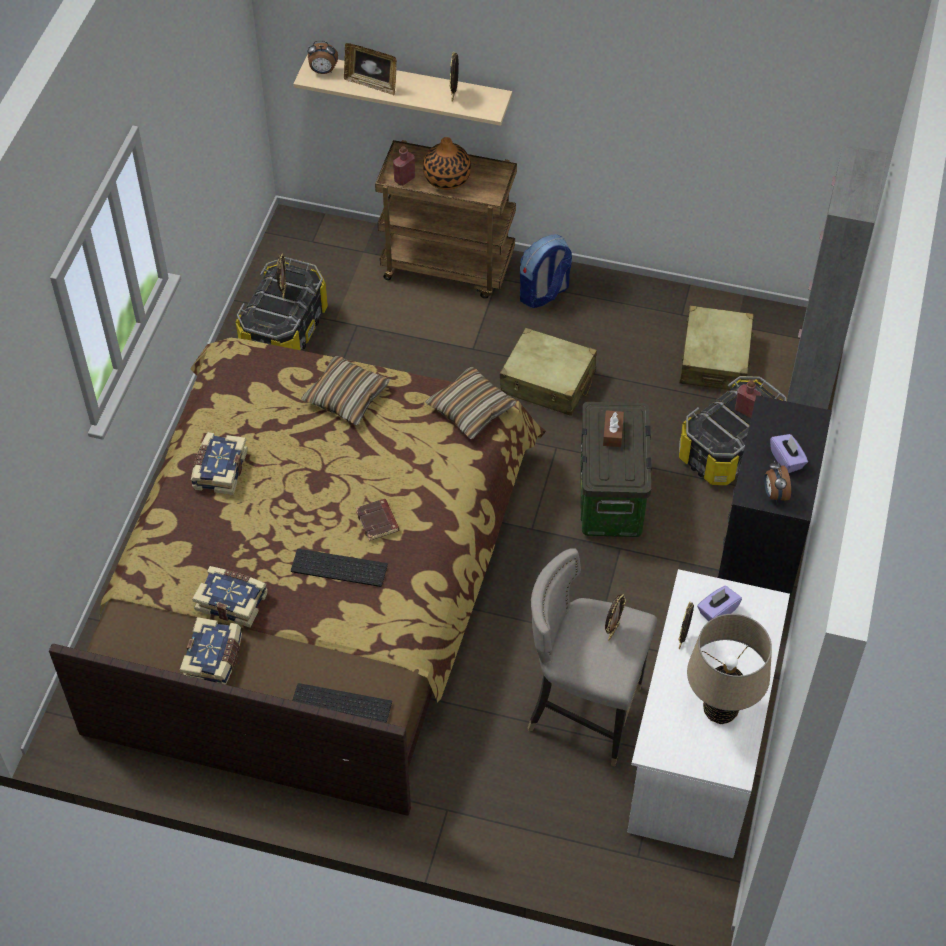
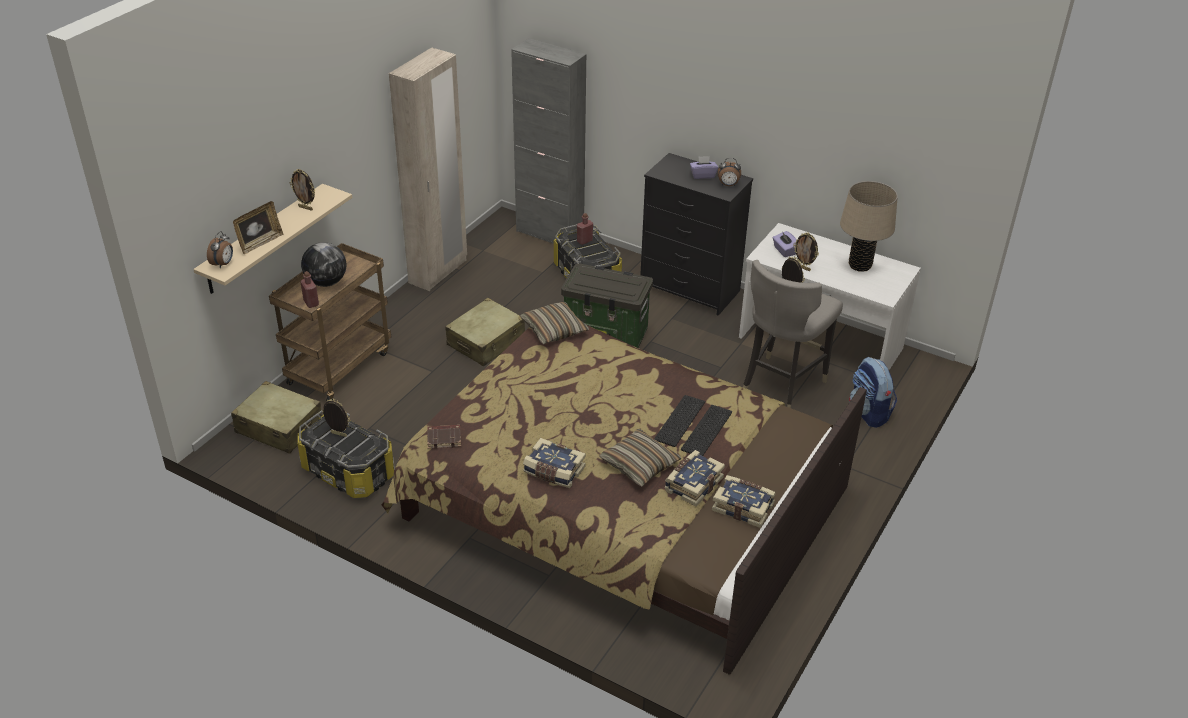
camera: 75 degrees left, 15 degrees down
keyboard [292,683,392,723] -> keyboard moved to [681,405,732,456]
pillow [301,356,389,425] -> pillow moved to [599,429,681,487]
brown book [356,499,399,541] -> brown book moved to [427,425,461,449]
vase [423,137,471,190] -> globe [301,242,346,287]
backpack [520,234,572,308] -> backpack moved to [849,357,897,428]
brown tissue box [603,410,624,447] -> none
beige suitcase [679,306,754,390] -> beige suitcase moved to [231,381,322,454]
none -> beige wardrobe [389,48,467,291]

